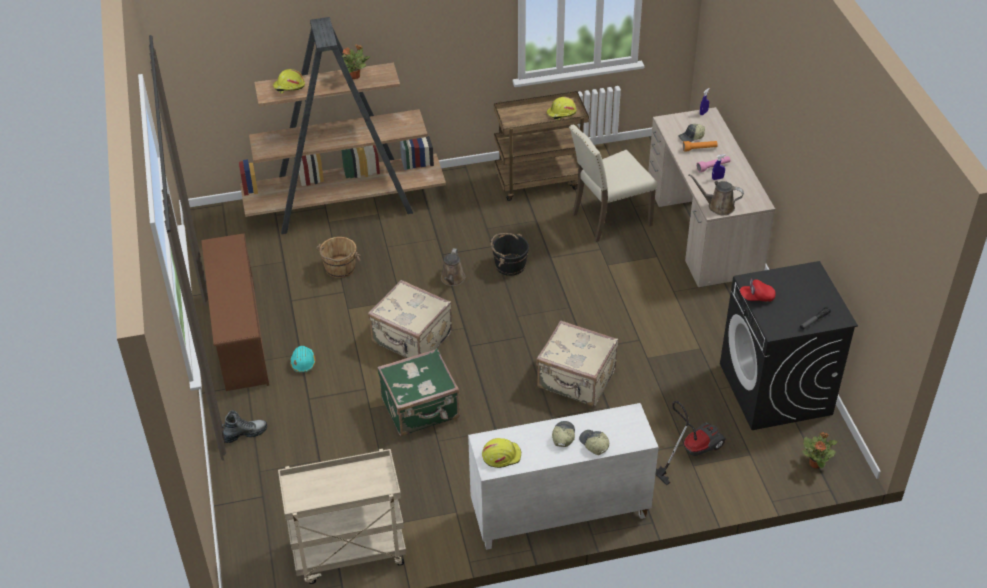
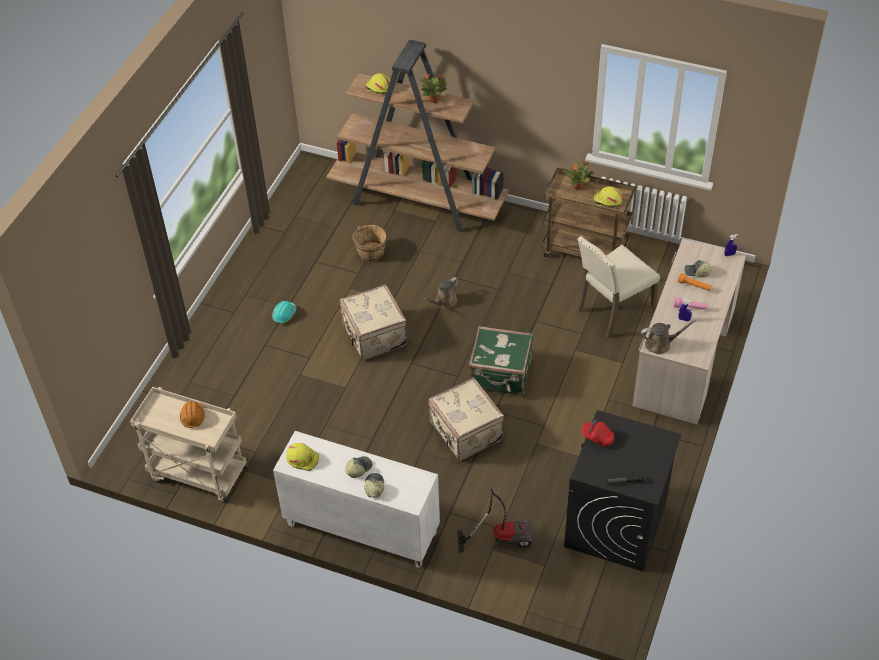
camera: 35 degrees right, 5 degrees up
brown shoe rack [201,233,269,391] -> none
boot [222,410,267,443] -> none
green suitcase [377,349,460,436] -> green suitcase moved to [469,326,533,396]
black bucket [490,233,529,276] -> none
beige chair [569,124,657,242] -> beige chair turned 45 degrees counterclockwise [577,236,660,338]
brown watering can [688,174,744,215] -> brown watering can turned 120 degrees clockwise [641,320,696,354]
potted plant [802,432,837,469] -> potted plant moved to [564,160,594,190]
none -> orange hard hat [180,401,205,428]

